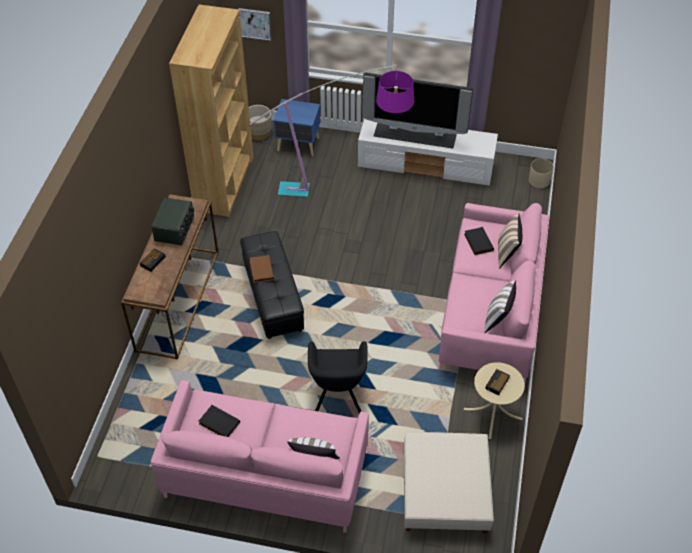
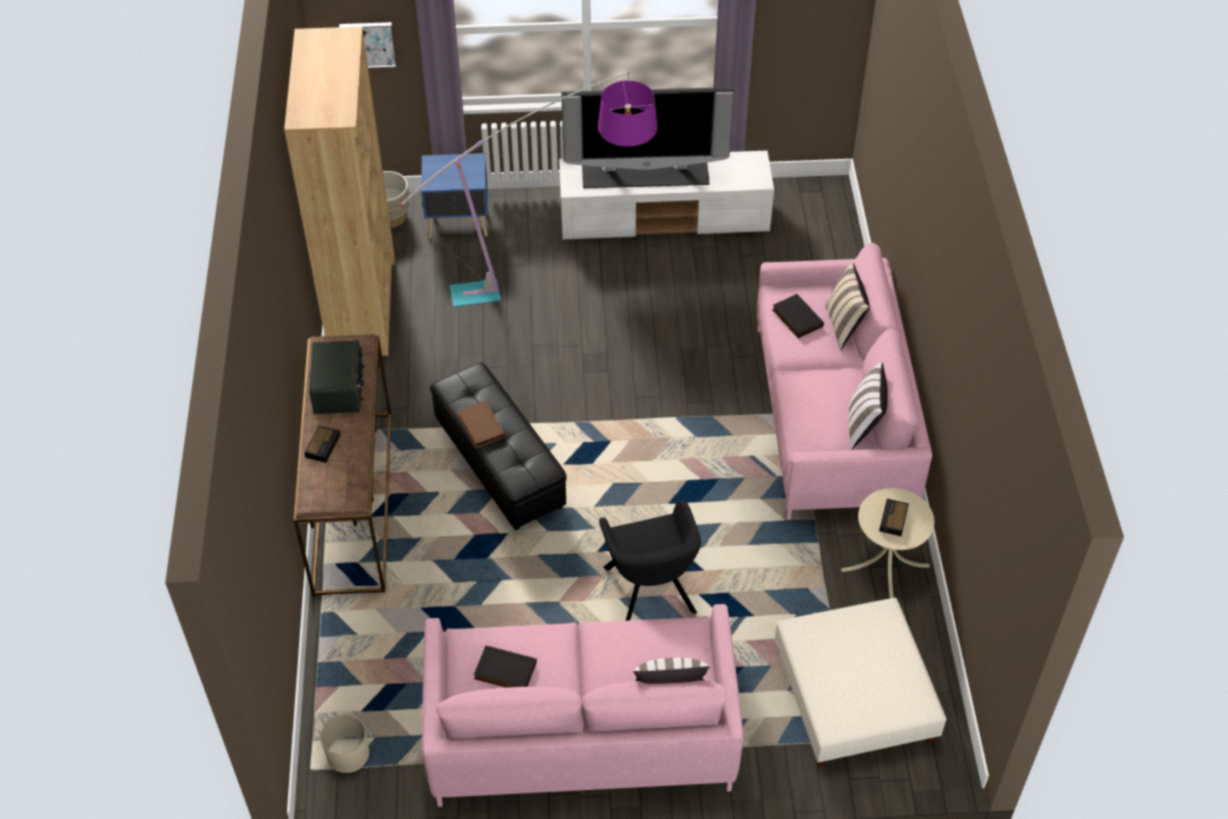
camera: 15 degrees left, 0 degrees up
beige planter [529,158,554,188] -> beige planter moved to [320,715,369,773]

